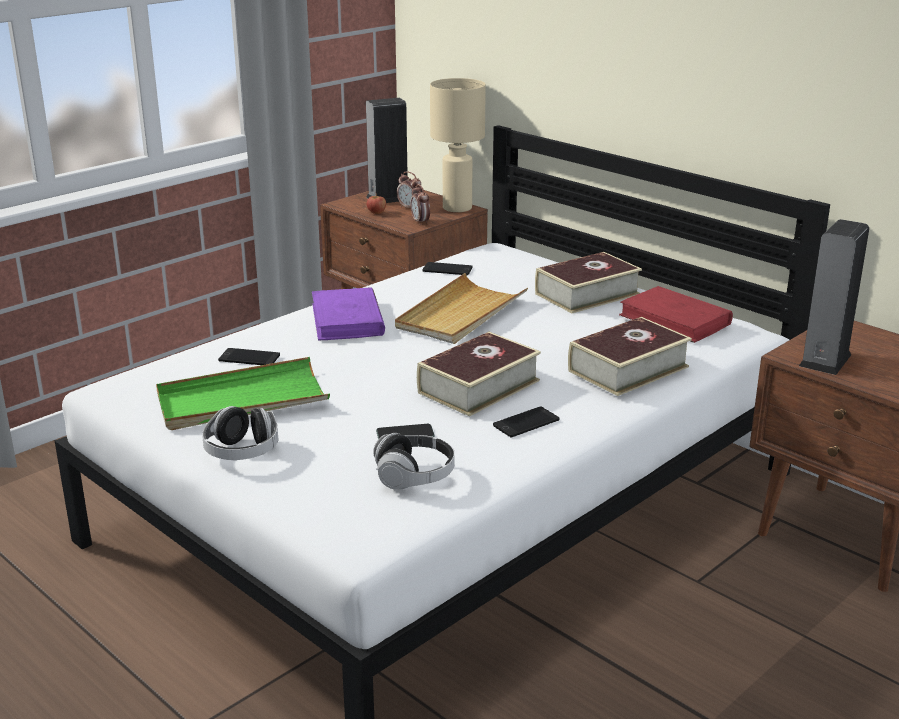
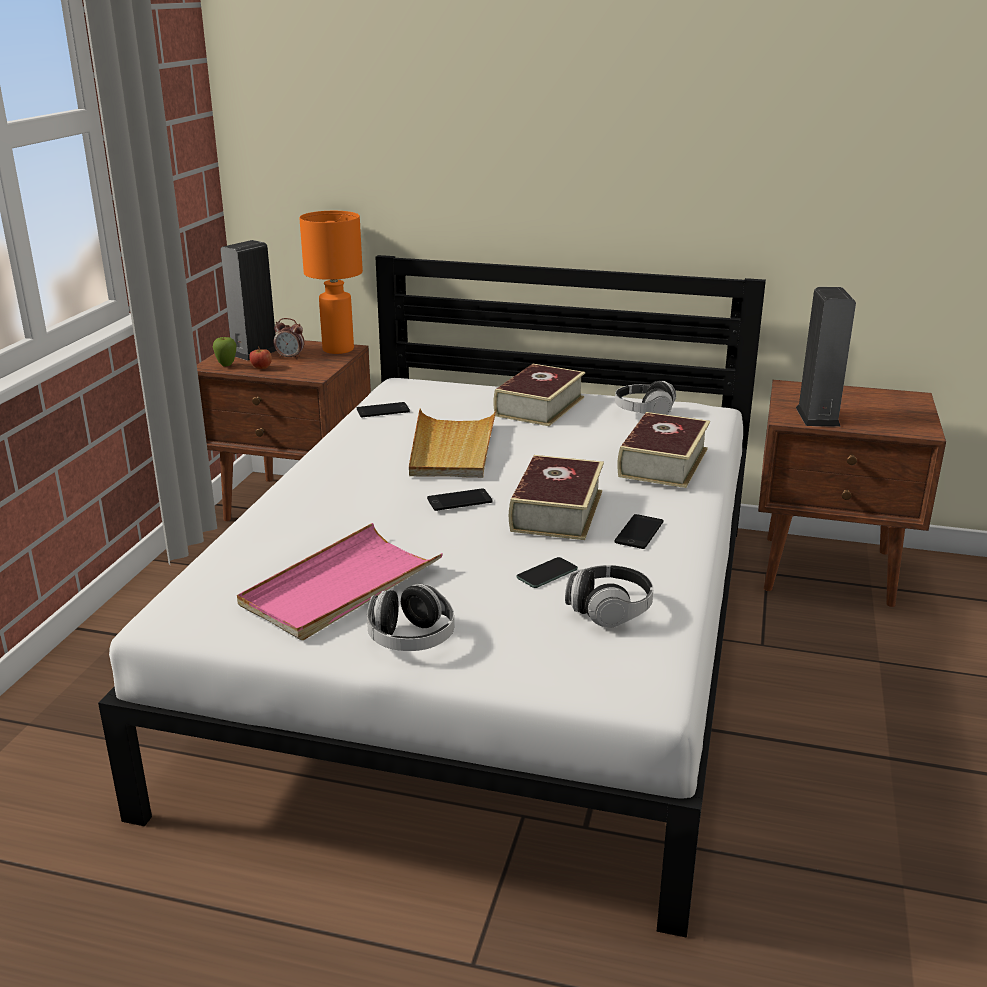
camera: 30 degrees left, 0 degrees up
green tray [156,357,330,430] -> pink tray [237,523,443,640]
phone [218,348,280,365] -> phone moved to [427,488,493,511]
purple book [312,287,385,340] -> none
alarm clock [410,184,430,225] -> none
beige table lamp [430,78,486,212] -> orange table lamp [299,211,363,354]
red book [619,286,733,343] -> headphones [615,381,676,415]
none -> apple [213,337,237,366]

